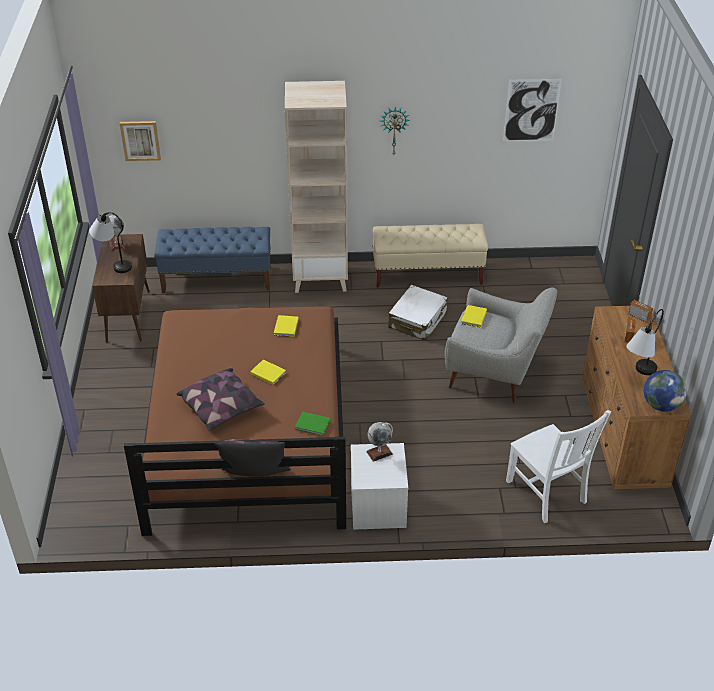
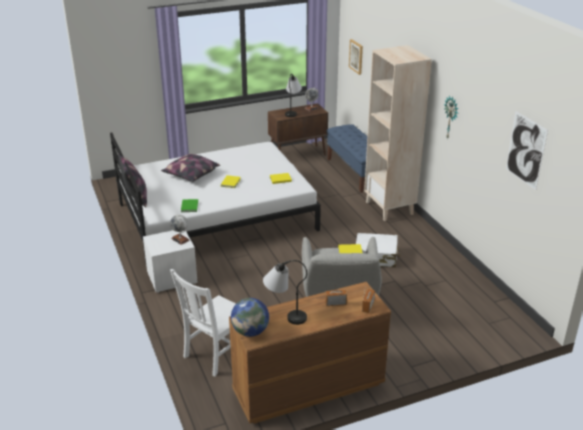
camera: 70 degrees right, 10 degrees down
brown bed [124,306,346,536] -> white bed [110,133,321,267]
beige bench [372,224,488,287] -> none

